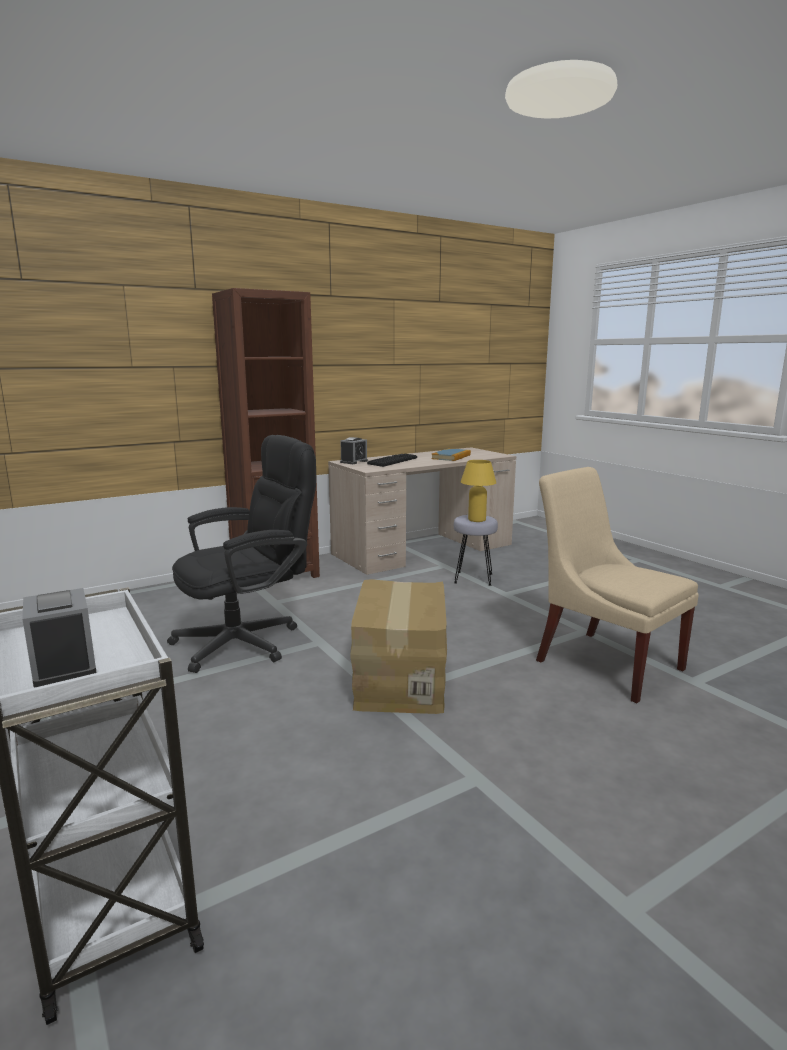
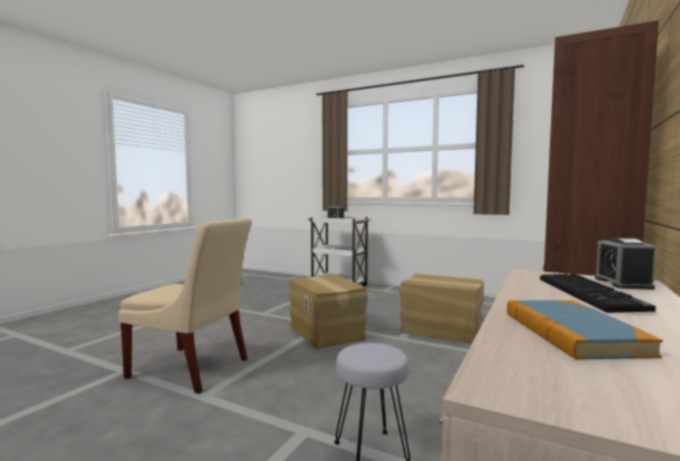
camera: 150 degrees right, 10 degrees down
black office chair [167,435,316,673] -> cardboard box [399,274,484,344]
yellow table lamp [461,460,496,522] -> none

